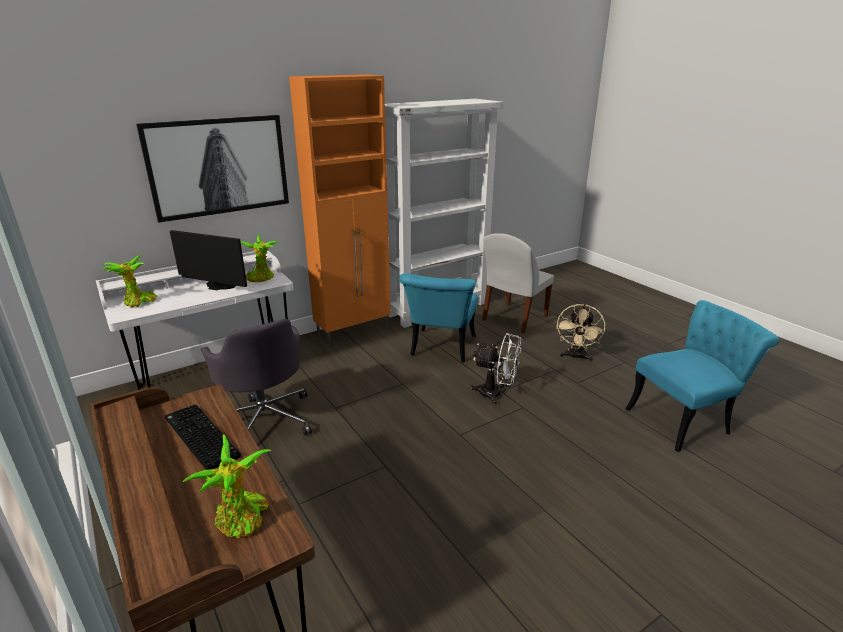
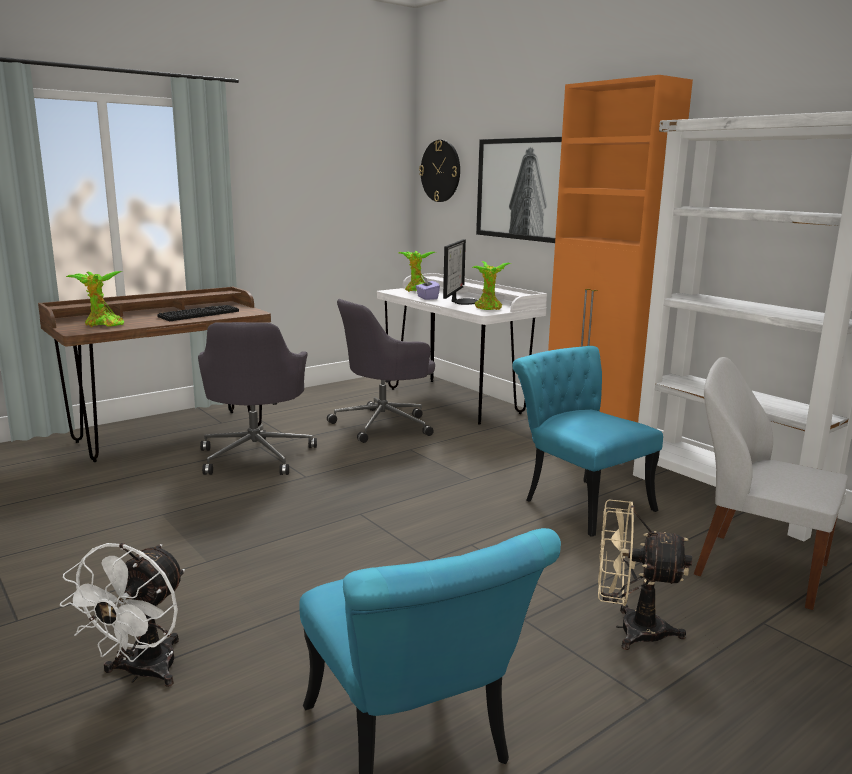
camera: 85 degrees right, 10 degrees down
turquoise chair [399,273,478,362] -> turquoise chair turned 45 degrees clockwise [512,346,663,537]
white fan [470,333,521,405] -> white fan moved to [60,543,185,687]
none -> grey office chair [198,322,317,475]
none -> purple tissue box [416,276,440,300]
none -> wall clock [419,140,460,202]

